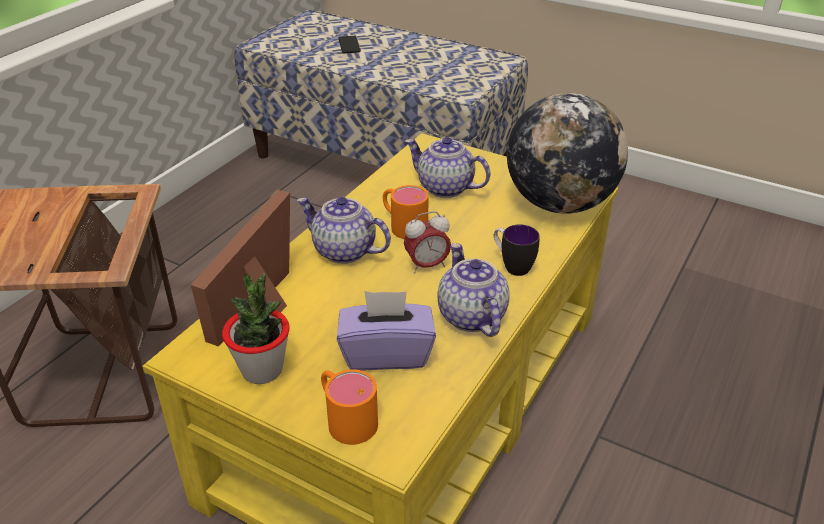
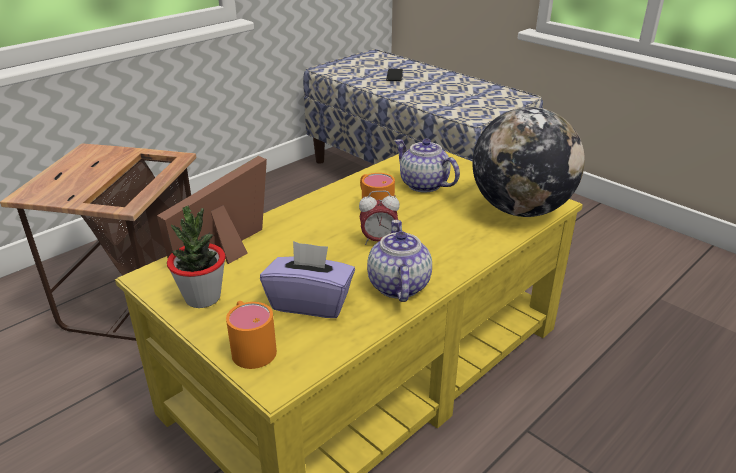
camera: 15 degrees right, 5 degrees down
teapot [297,197,391,264] -> none
mug [494,224,540,276] -> none

